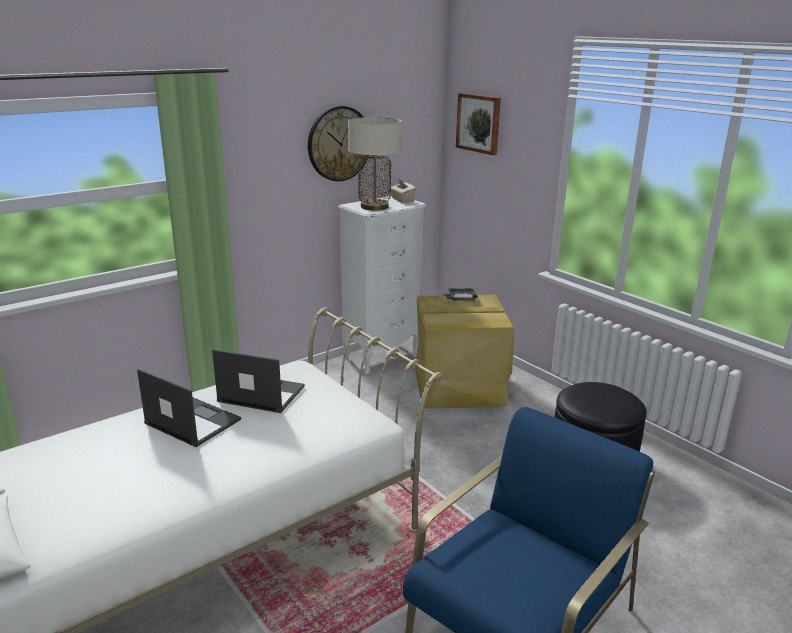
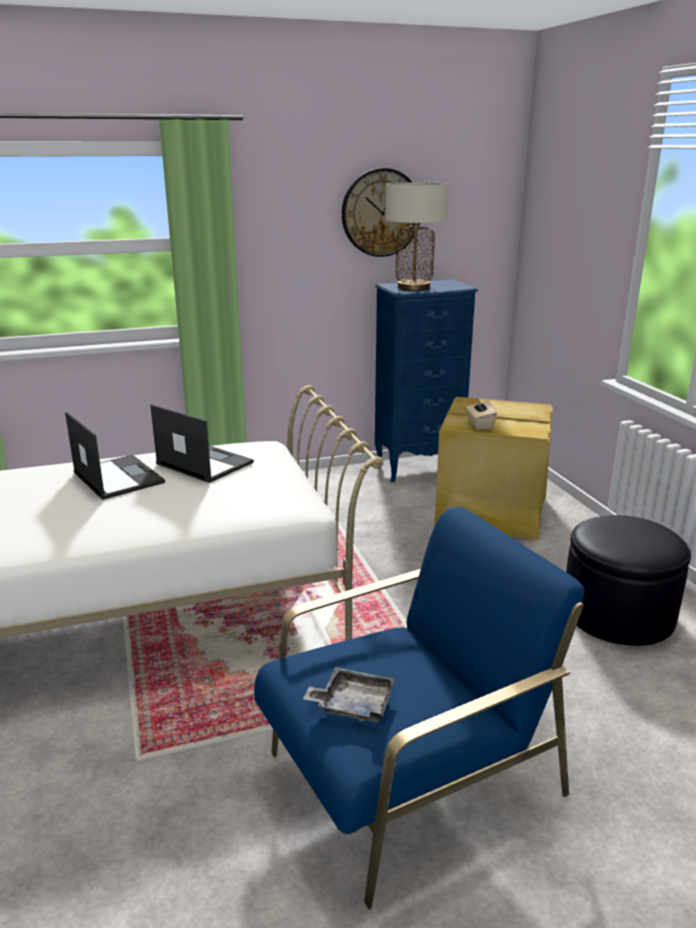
camera: 20 degrees right, 0 degrees up
white dresser [338,196,426,374] -> blue dresser [375,280,478,482]
beige tissue box [391,179,416,203] -> beige tissue box moved to [466,398,497,430]
grey tray [442,288,478,301] -> grey tray moved to [303,667,395,723]
picture [456,93,501,155] -> none

